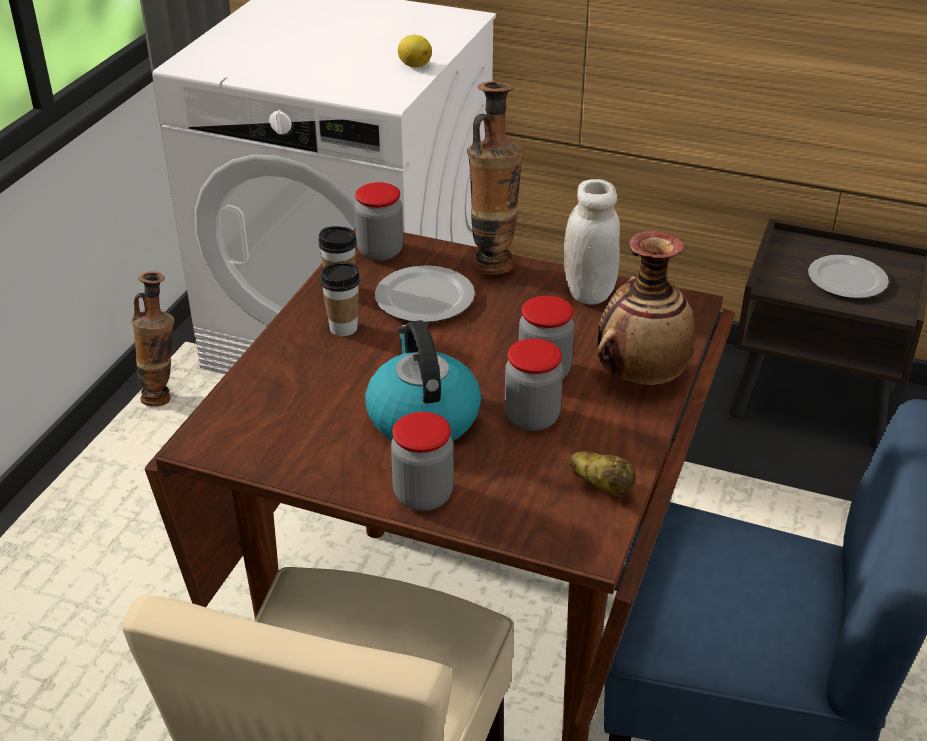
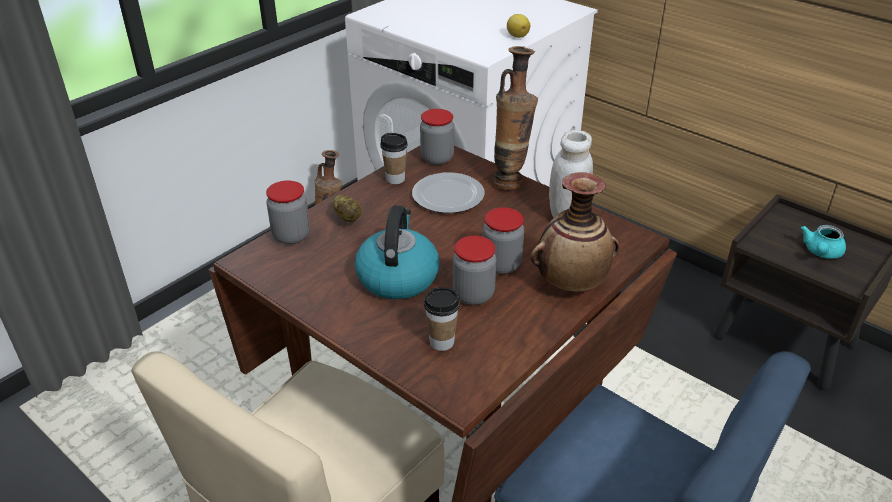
camera: 20 degrees right, 0 degrees up
cup [320,262,360,336] -> cup moved to [424,287,460,351]
jar [391,412,454,511] -> jar moved to [266,180,310,244]
potato [569,451,636,498] -> potato moved to [333,195,362,223]
plate [808,255,889,298] -> turquoise teapot [801,225,846,259]

